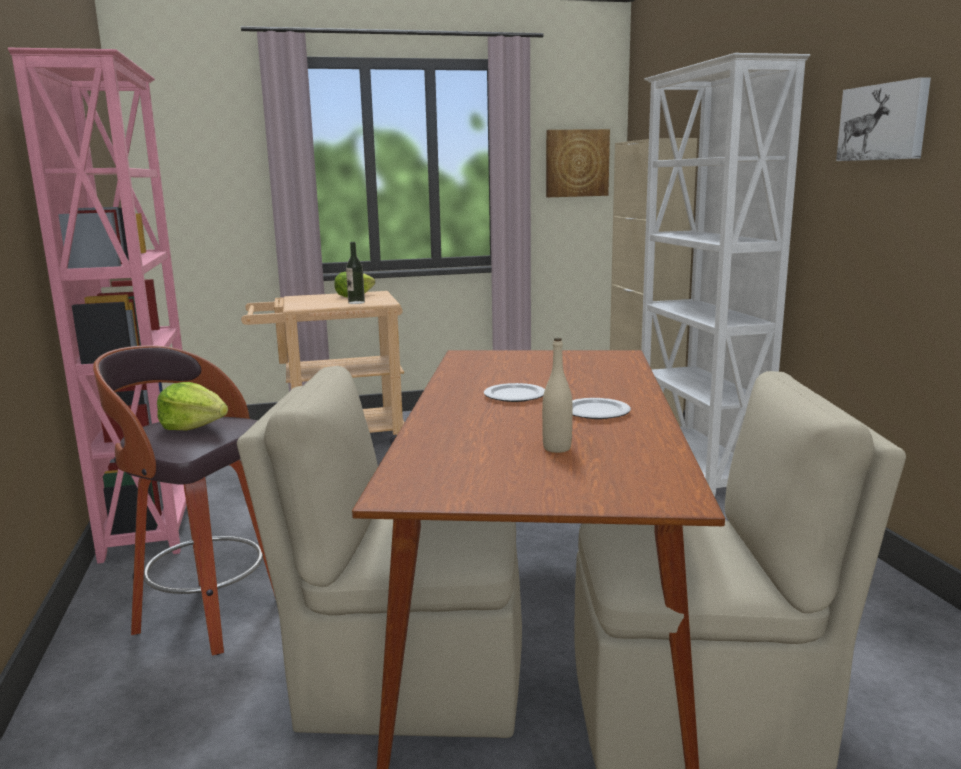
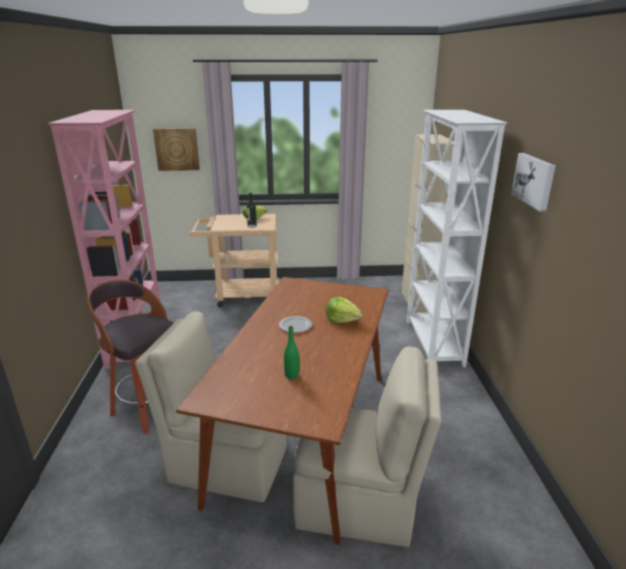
camera: 10 degrees right, 10 degrees up
lettuce [157,382,228,430] -> lettuce moved to [326,297,362,323]
beige bottle [542,338,573,453] -> green bottle [284,326,299,379]
picture [546,129,610,197] -> picture moved to [153,128,200,171]
plate [572,398,631,419] -> none

